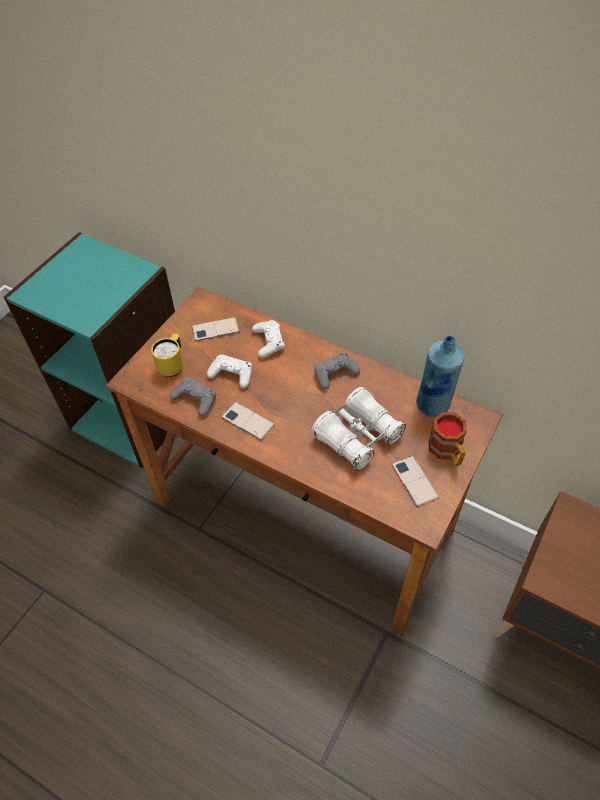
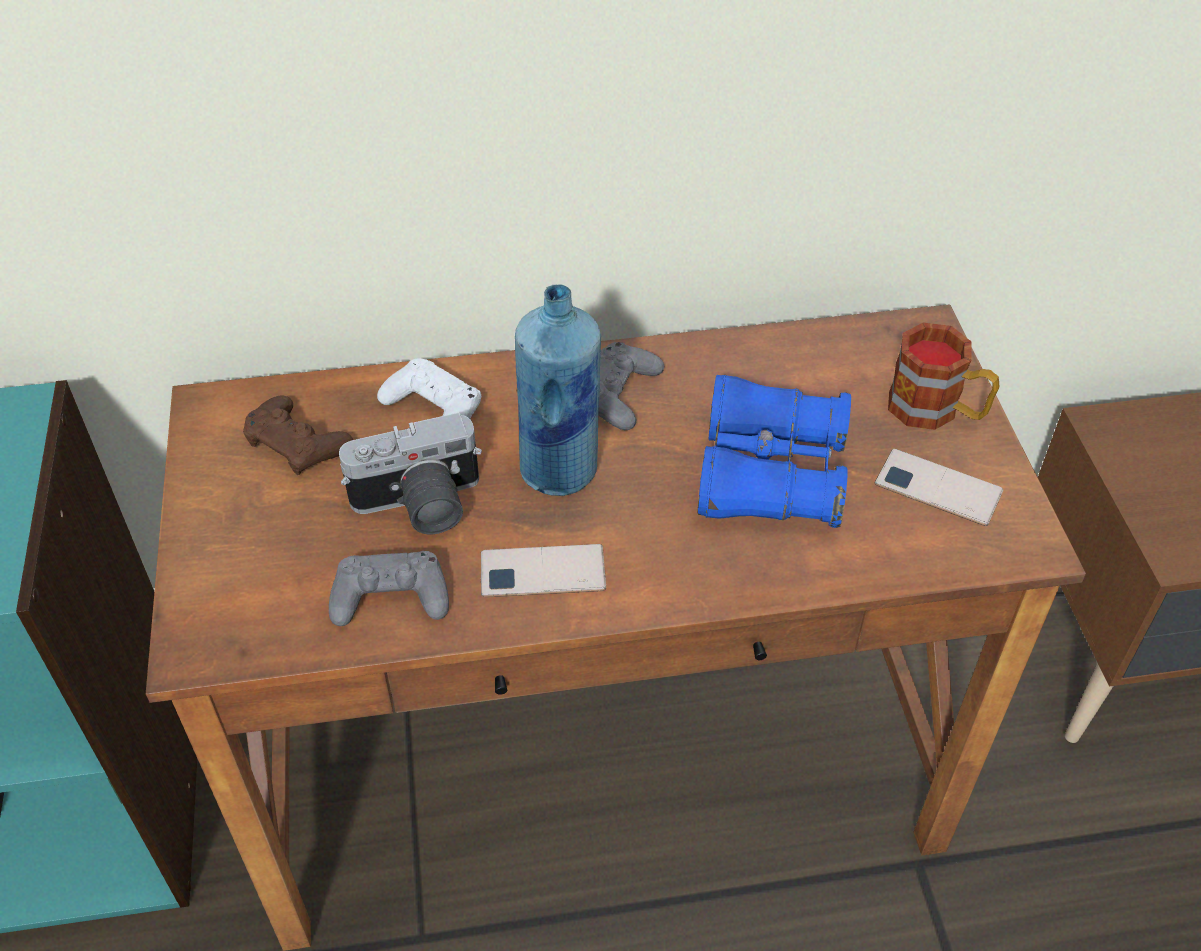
camera: 40 degrees left, 5 degrees down
yellow mug [151,333,183,377] -> none
phone [192,317,240,341] -> brown game controller [243,396,353,475]
white game controller [207,355,252,388] -> camera [339,412,482,534]
white binoculars [311,387,406,471] -> blue binoculars [698,375,851,528]
blue bottle [416,336,464,417] -> blue bottle moved to [515,284,601,496]

